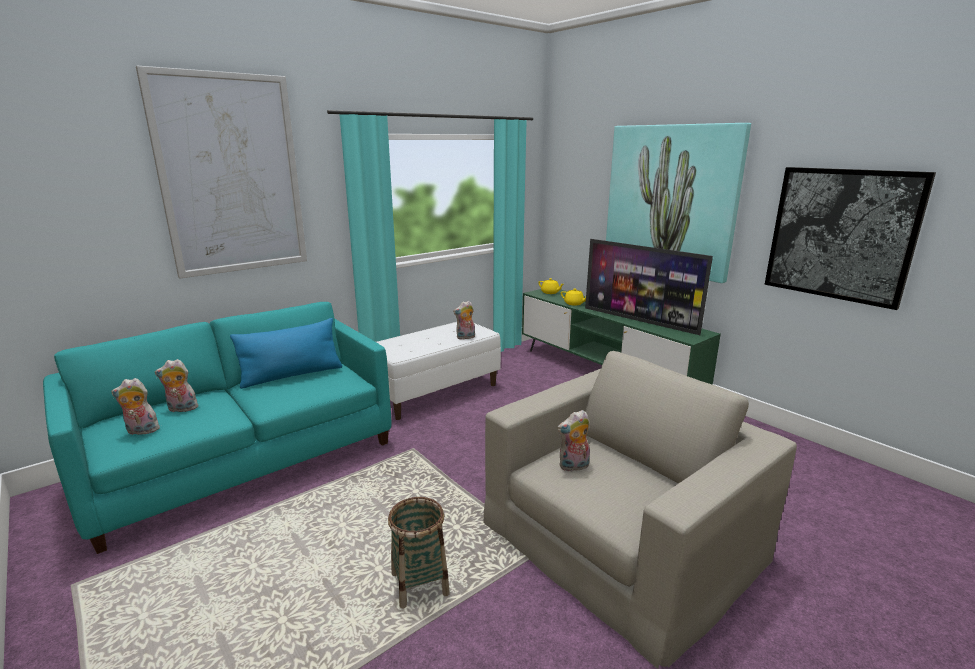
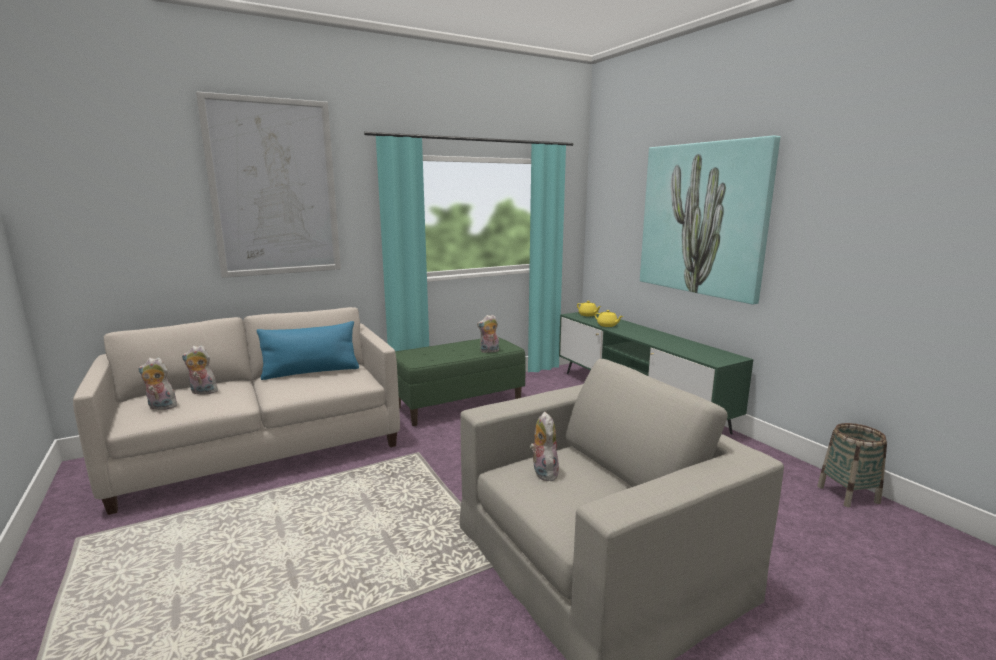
camera: 10 degrees right, 5 degrees down
turquoise sofa [43,302,392,554] -> beige sofa [73,307,400,515]
white bench [376,322,501,420] -> green bench [395,337,526,426]
basket [388,497,450,608] -> basket moved to [817,423,887,508]
plush toy [557,410,590,472] -> plush toy turned 90 degrees clockwise [530,412,559,481]
television [585,239,713,335] -> none
picture [765,167,936,310] -> none

